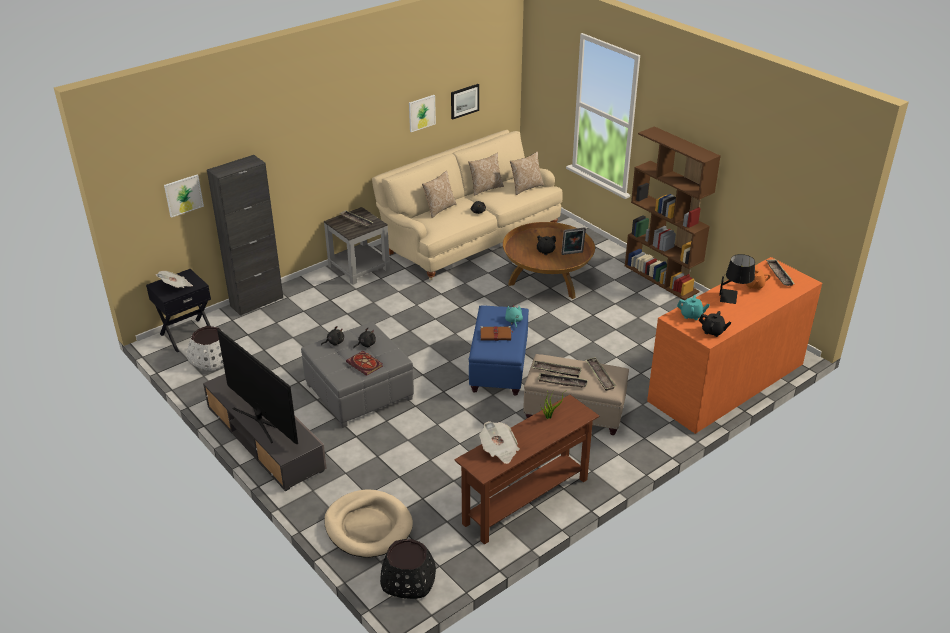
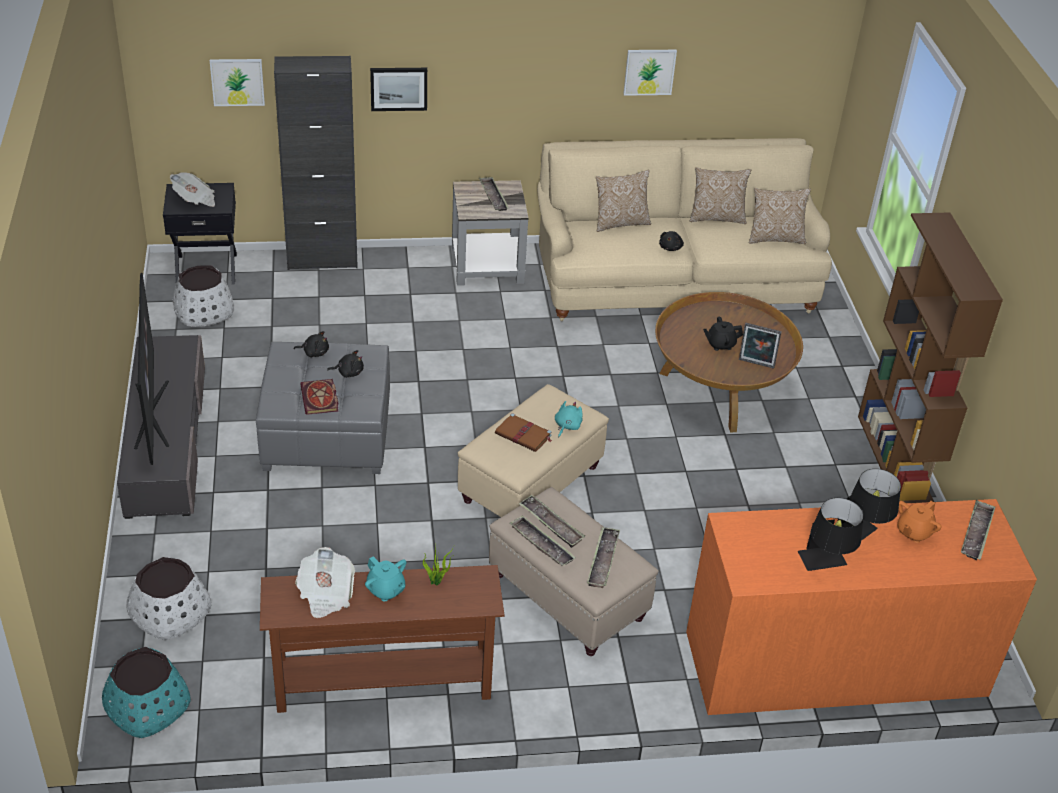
camera: 30 degrees right, 5 degrees up
beige dog bed [324,489,413,558] -> white planter [126,557,212,640]
black planter [380,539,436,599] -> turquoise planter [102,647,191,738]
picture [451,84,479,119] -> picture moved to [370,68,427,111]
blue ottoman [469,305,529,396] -> beige ottoman [458,384,609,517]
turquoise teapot [677,295,710,320] -> turquoise teapot moved to [365,556,406,602]
black teapot [699,311,732,337] -> none
none -> black table lamp [798,498,863,571]

